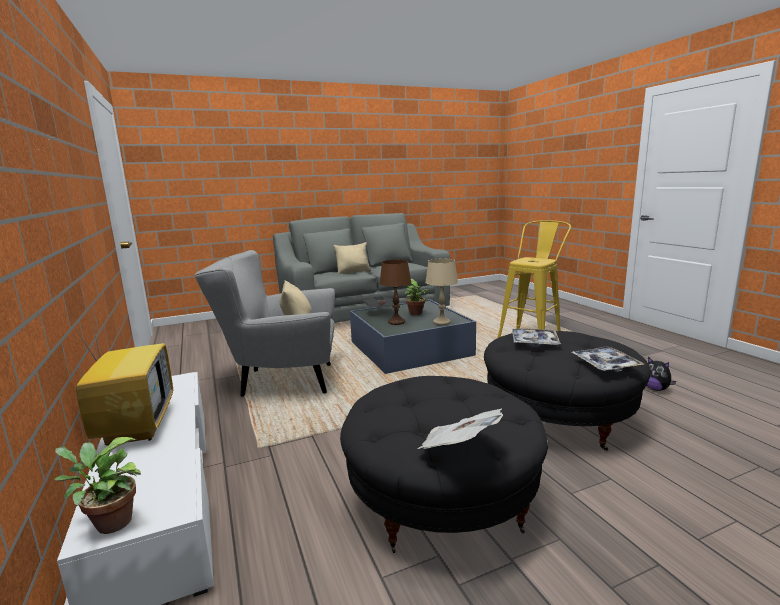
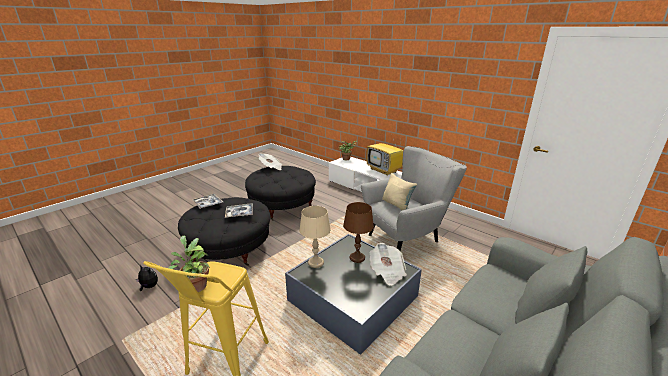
camera: 155 degrees right, 10 degrees up
beige pillow [333,242,371,274] -> none
potted plant [405,279,431,315] -> potted plant moved to [168,236,210,292]

